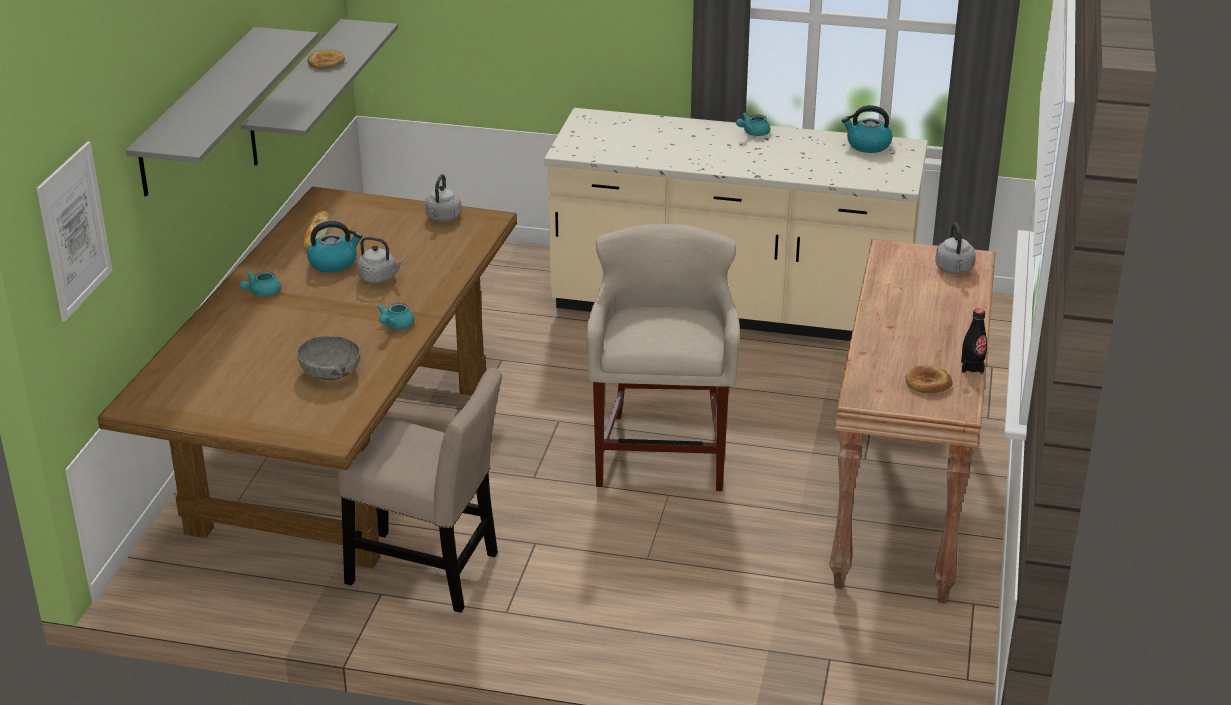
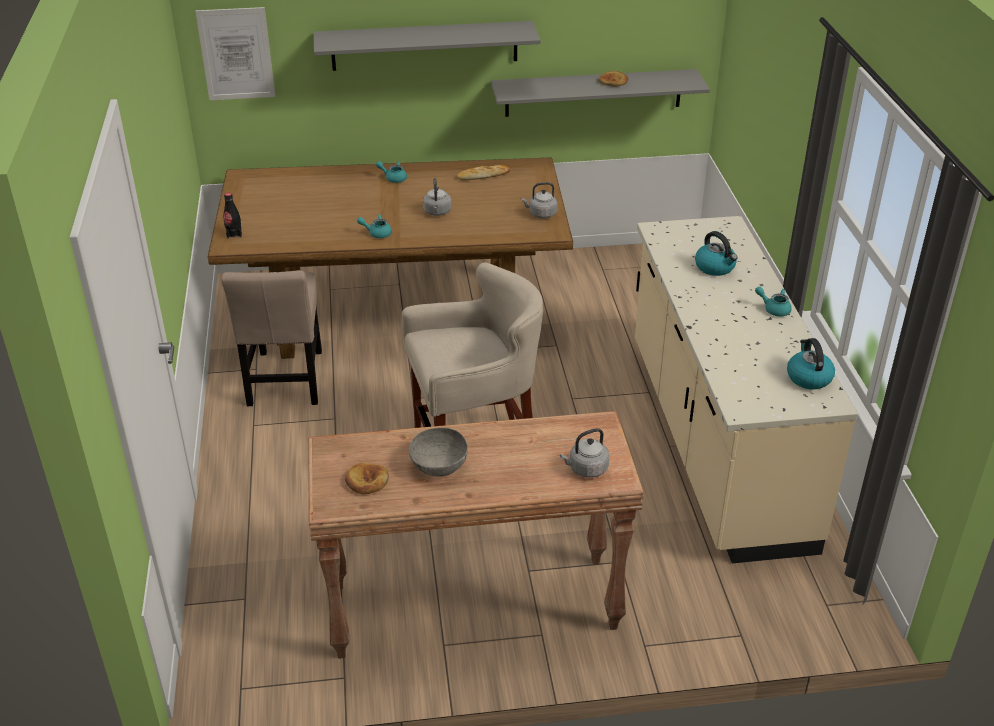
camera: 70 degrees right, 5 degrees up
grey bowl [297,336,360,380] -> grey bowl moved to [409,427,468,477]
kettle [307,221,363,273] -> kettle moved to [695,231,738,276]
black bottle [961,308,987,374] -> black bottle moved to [224,193,242,239]

